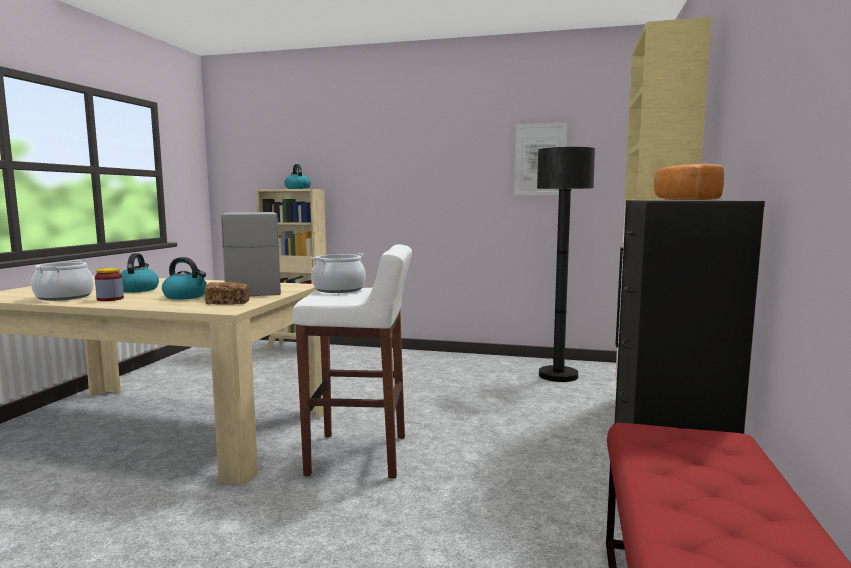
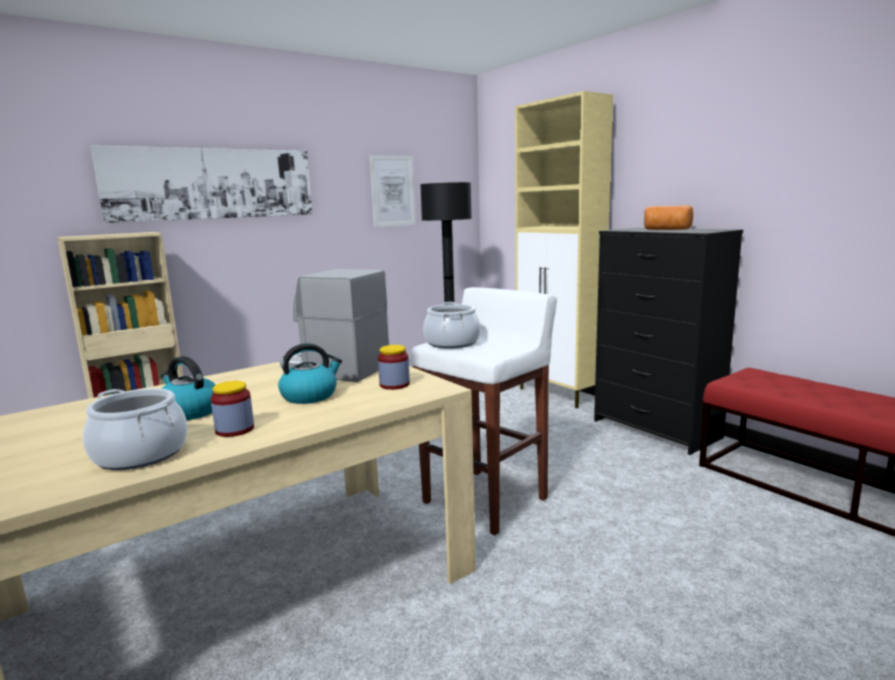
camera: 50 degrees left, 5 degrees up
bread [204,282,250,305] -> jar [378,345,410,390]
kettle [284,164,311,189] -> none
none -> picture [90,145,313,223]

